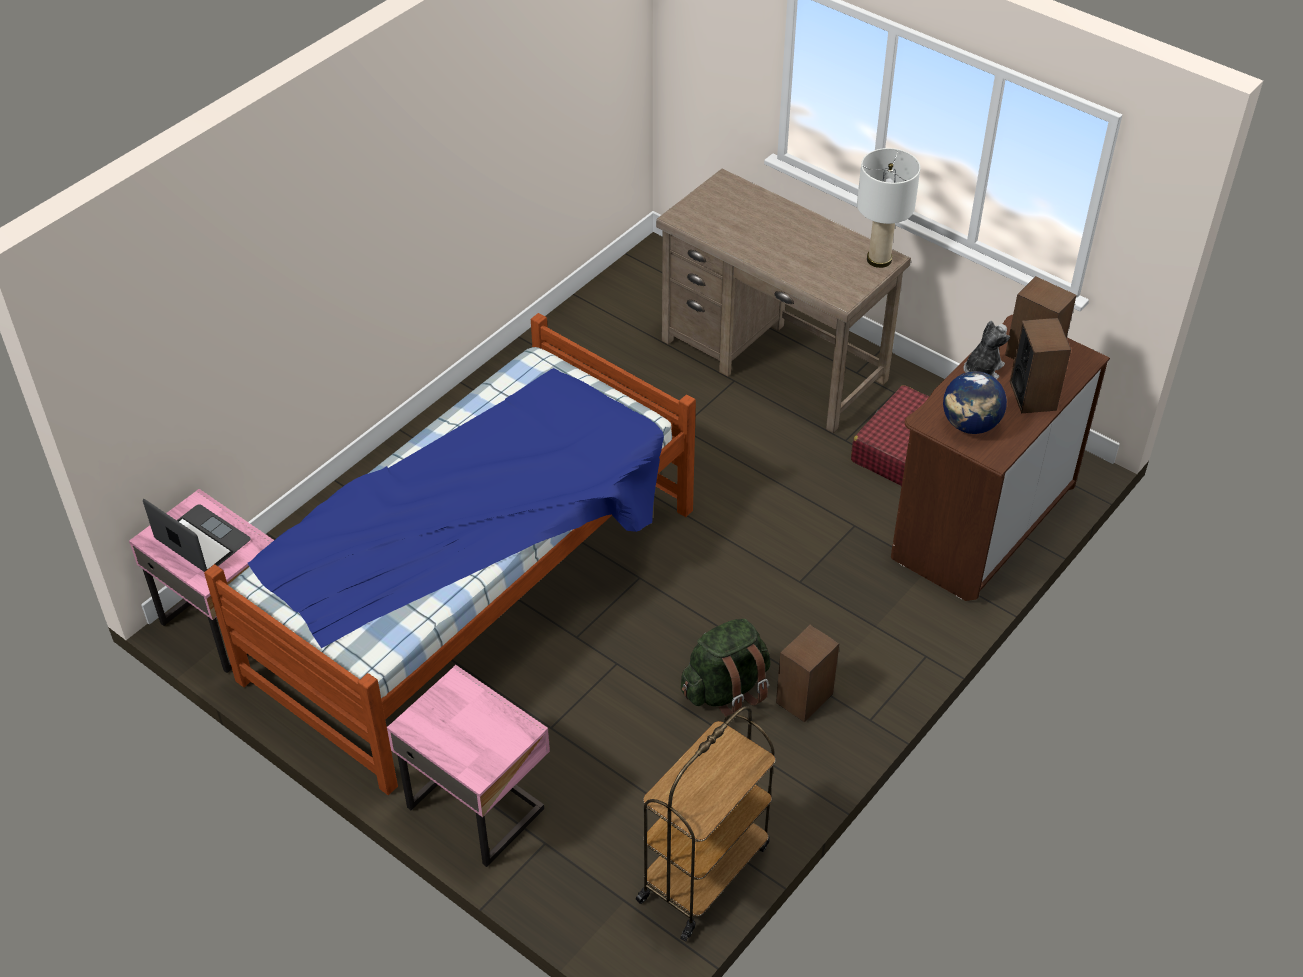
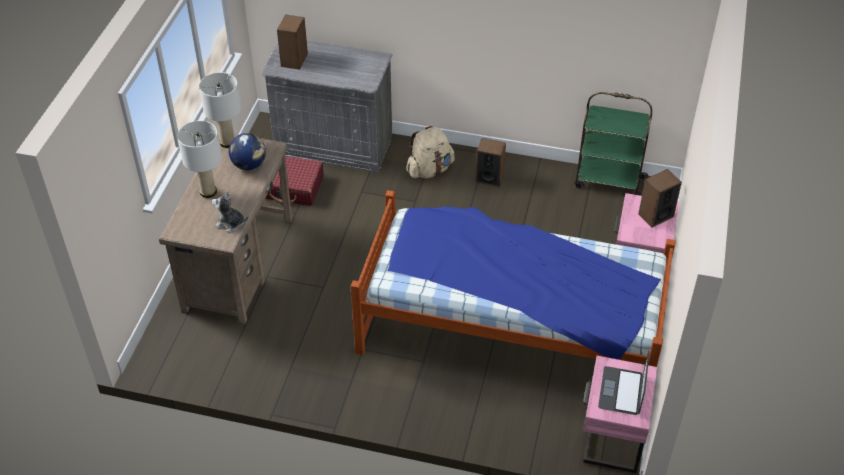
camera: 115 degrees left, 0 degrees up
brown cart [636,706,776,941] -> green cart [574,92,652,196]
green backpack [681,618,771,717] -> none
brown dresser [891,315,1110,601] -> grey dresser [262,41,393,172]
globe [943,371,1007,434] -> globe moved to [229,133,266,170]
plush toy [963,321,1010,379] -> plush toy moved to [212,191,248,232]
speaker [1010,318,1071,413] -> speaker moved to [638,169,682,227]
none -> white table lamp [177,121,222,198]
none -> beige backpack [406,126,454,178]

